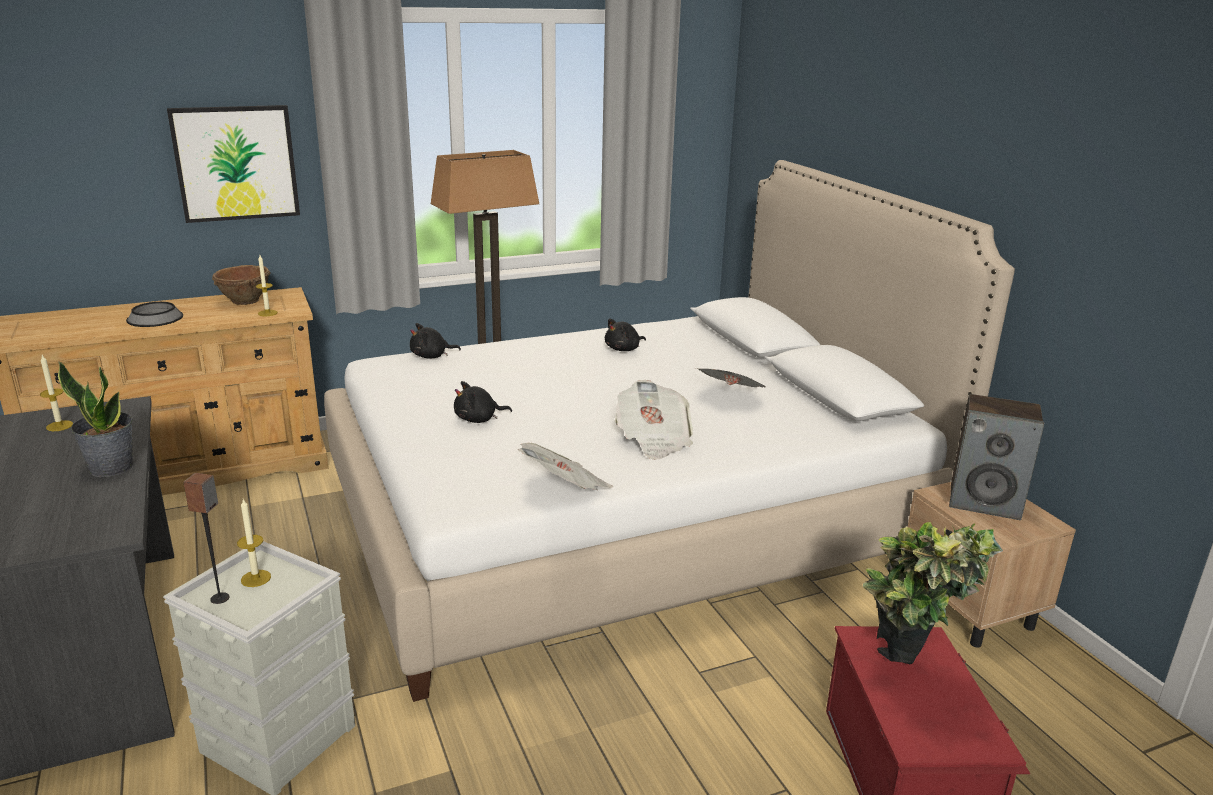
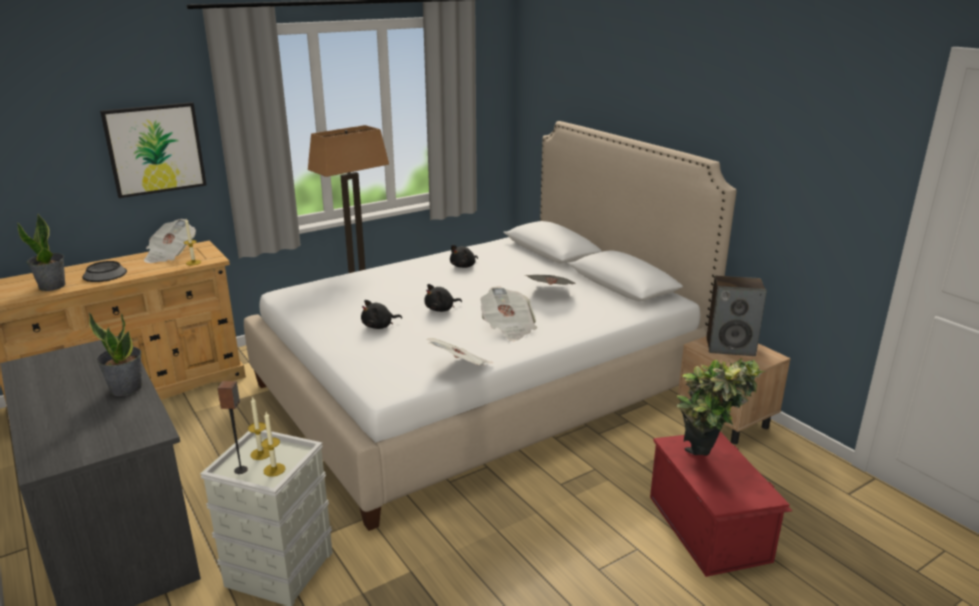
camera: 10 degrees left, 0 degrees up
candle [40,355,73,431] -> candle moved to [261,412,285,477]
brown bowl [212,265,270,305] -> newspaper [144,219,196,263]
black plush toy [410,323,461,359] -> black plush toy moved to [424,284,462,312]
none -> potted plant [17,214,65,291]

